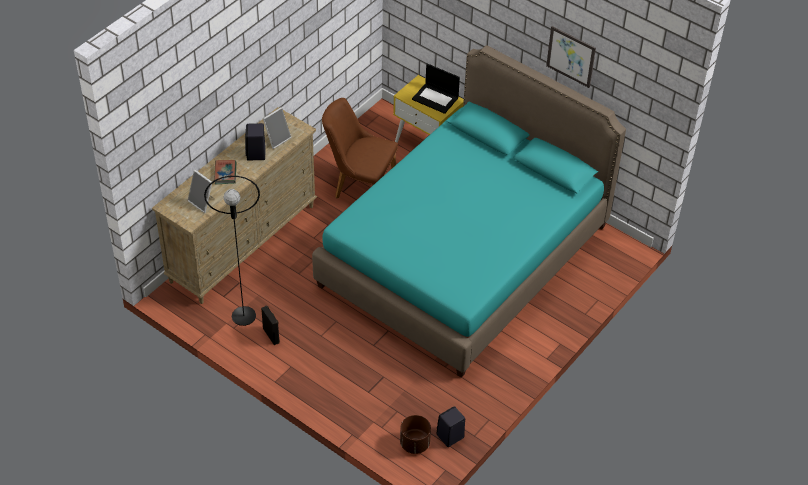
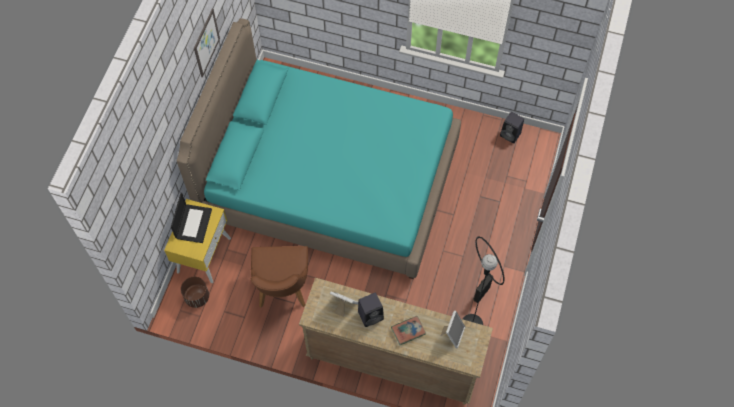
camera: 110 degrees left, 15 degrees up
brown planter [400,415,431,454] -> brown planter moved to [181,277,209,308]

